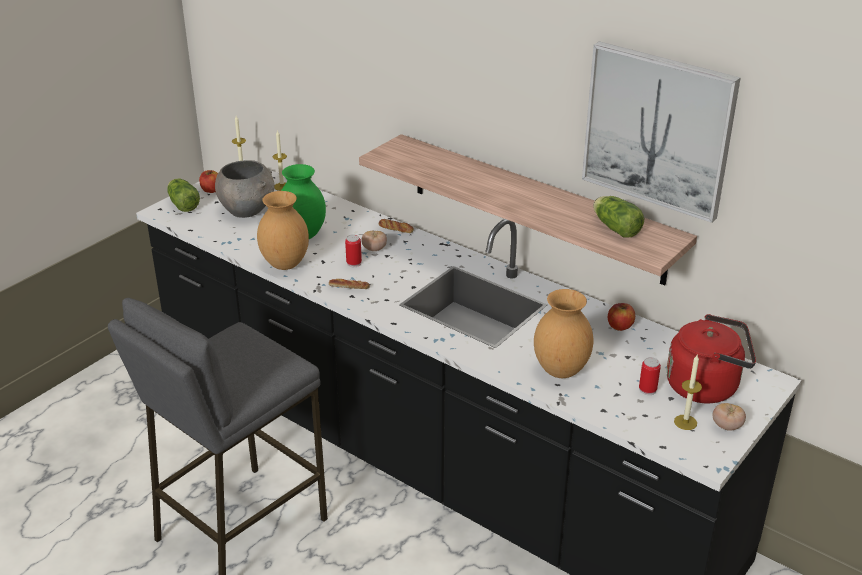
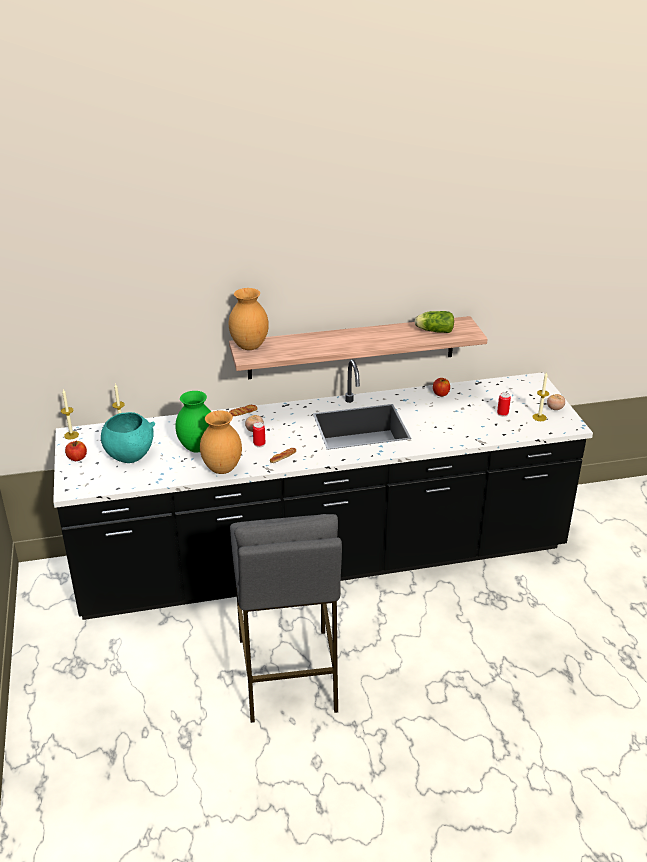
camera: 50 degrees left, 0 degrees up
lettuce [167,178,200,212] -> none
grey bowl [215,160,275,218] -> turquoise bowl [101,412,155,463]
brown vase [534,289,593,378] -> brown vase moved to [229,288,269,350]
picture [582,41,741,223] -> none
red kettle [666,314,756,404] -> none

